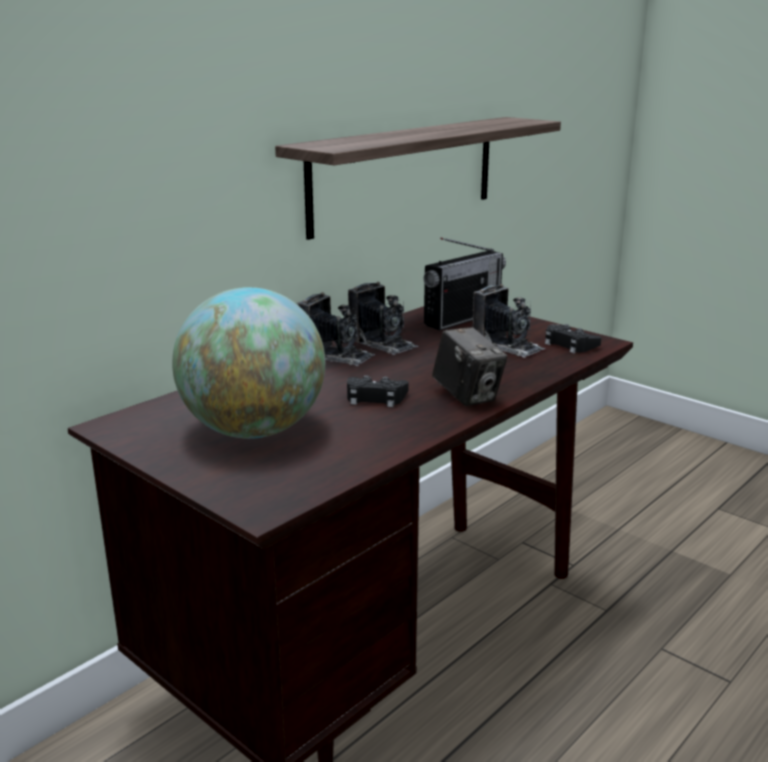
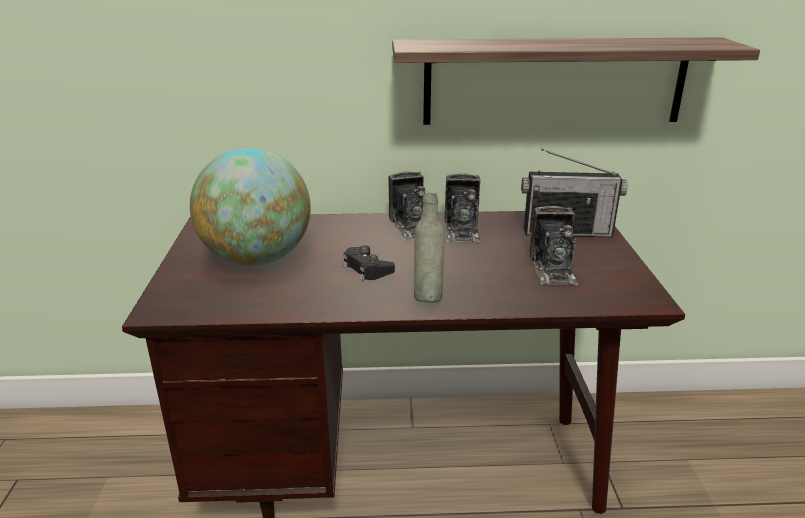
camera: 45 degrees right, 5 degrees up
camera [432,327,507,406] -> grey bottle [414,193,445,303]
black game controller [545,324,601,353] -> none

